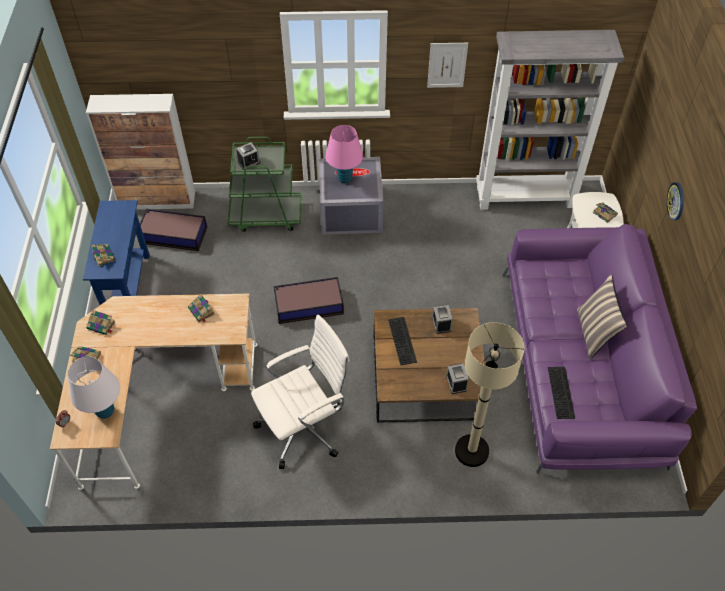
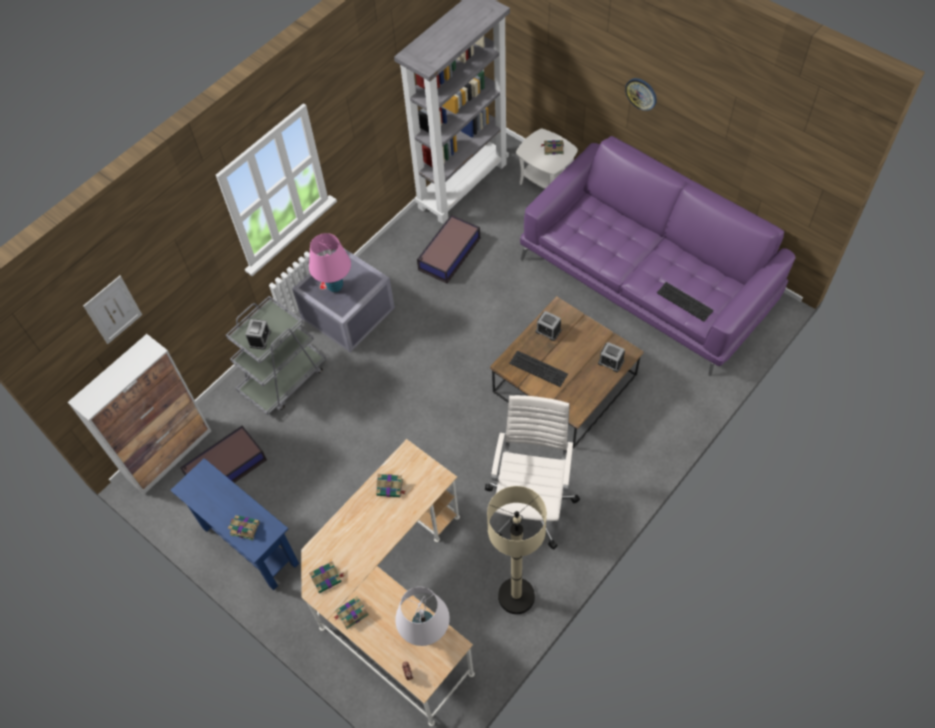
camera: 45 degrees left, 5 degrees up
green cart [228,137,301,232] -> grey cart [226,296,326,415]
storage box [274,277,344,324] -> storage box moved to [417,215,480,284]
picture [427,43,468,88] -> picture moved to [83,276,142,344]
beige floor lamp [455,322,524,467] -> beige floor lamp moved to [487,486,547,614]
pillow [577,274,627,359] -> none

